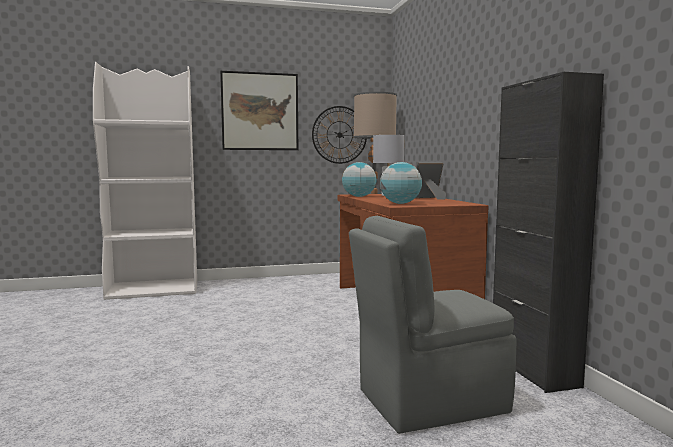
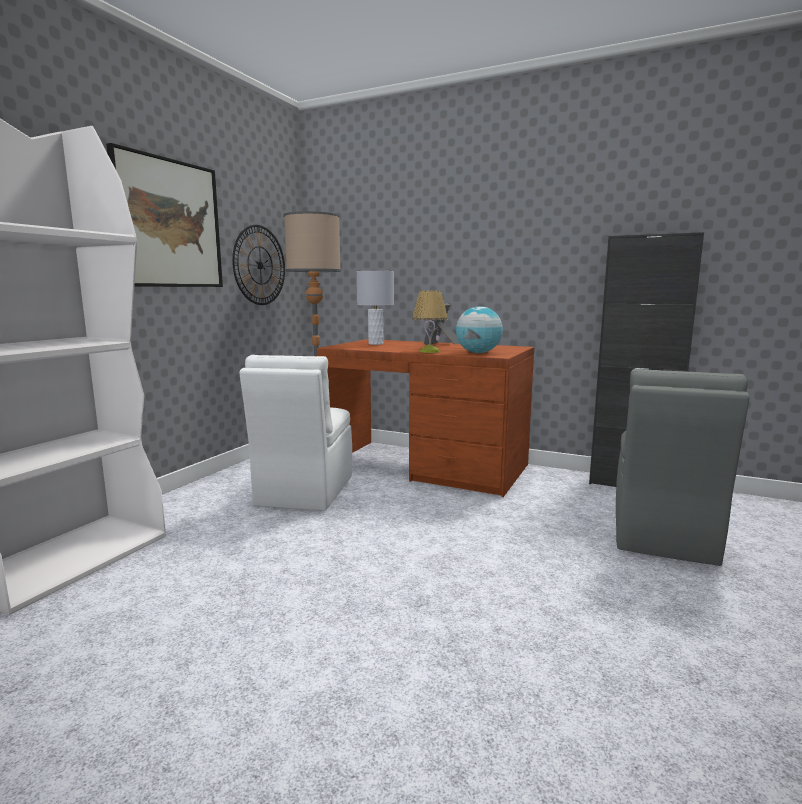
camera: 50 degrees left, 5 degrees up
globe [342,162,377,197] -> none
none -> white chair [239,355,352,511]
none -> table lamp [412,290,448,353]

